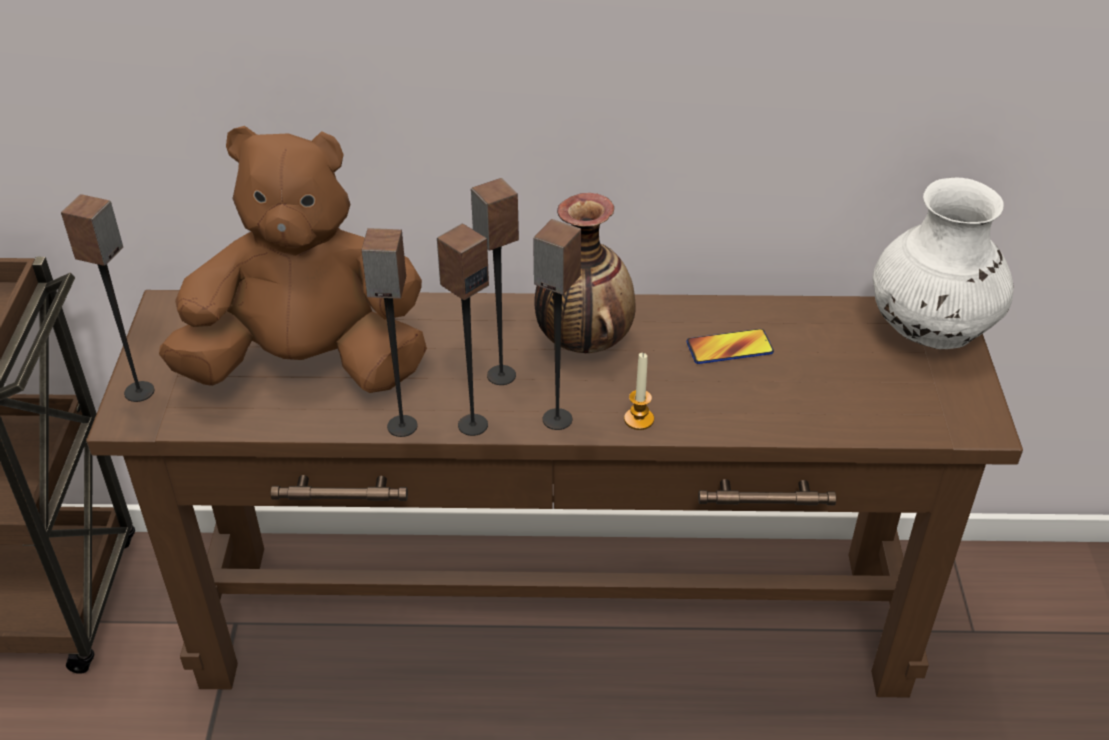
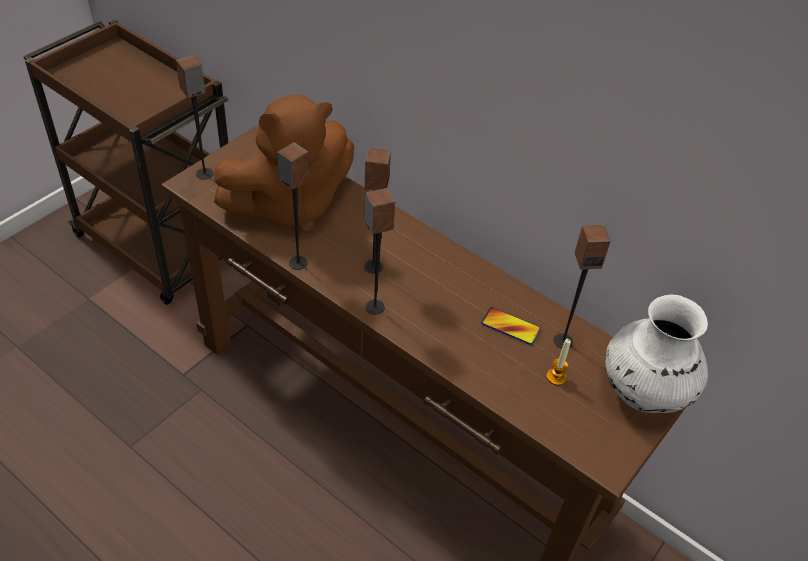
camera: 35 degrees right, 5 degrees up
brown plush toy [159,126,427,393] -> brown plush toy turned 120 degrees clockwise [214,95,354,233]
speaker [437,224,489,436] -> speaker moved to [554,224,610,349]
vase [534,193,636,353] -> none
candle [624,353,654,430] -> candle moved to [546,339,571,385]

